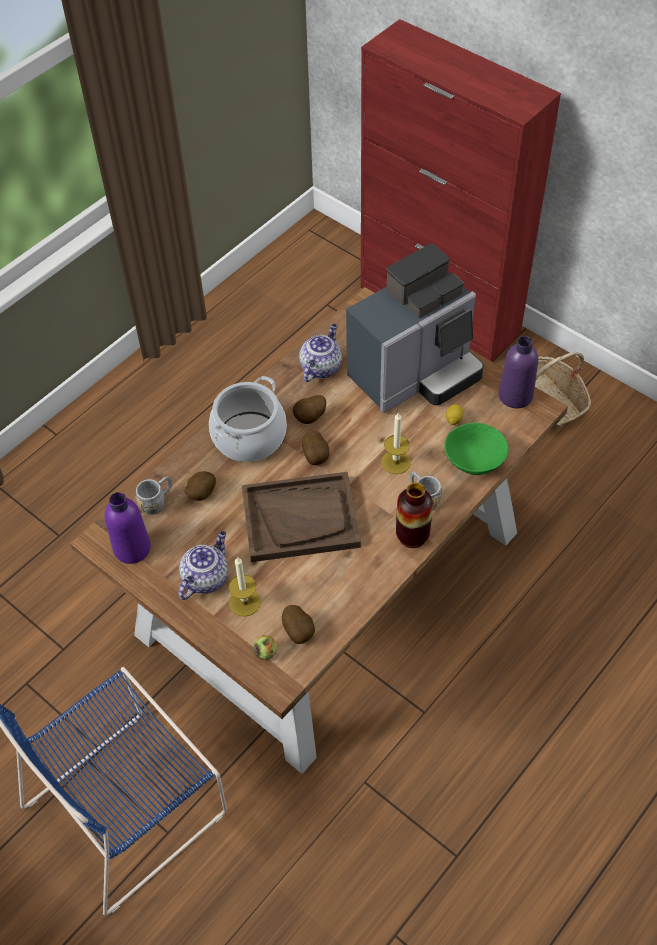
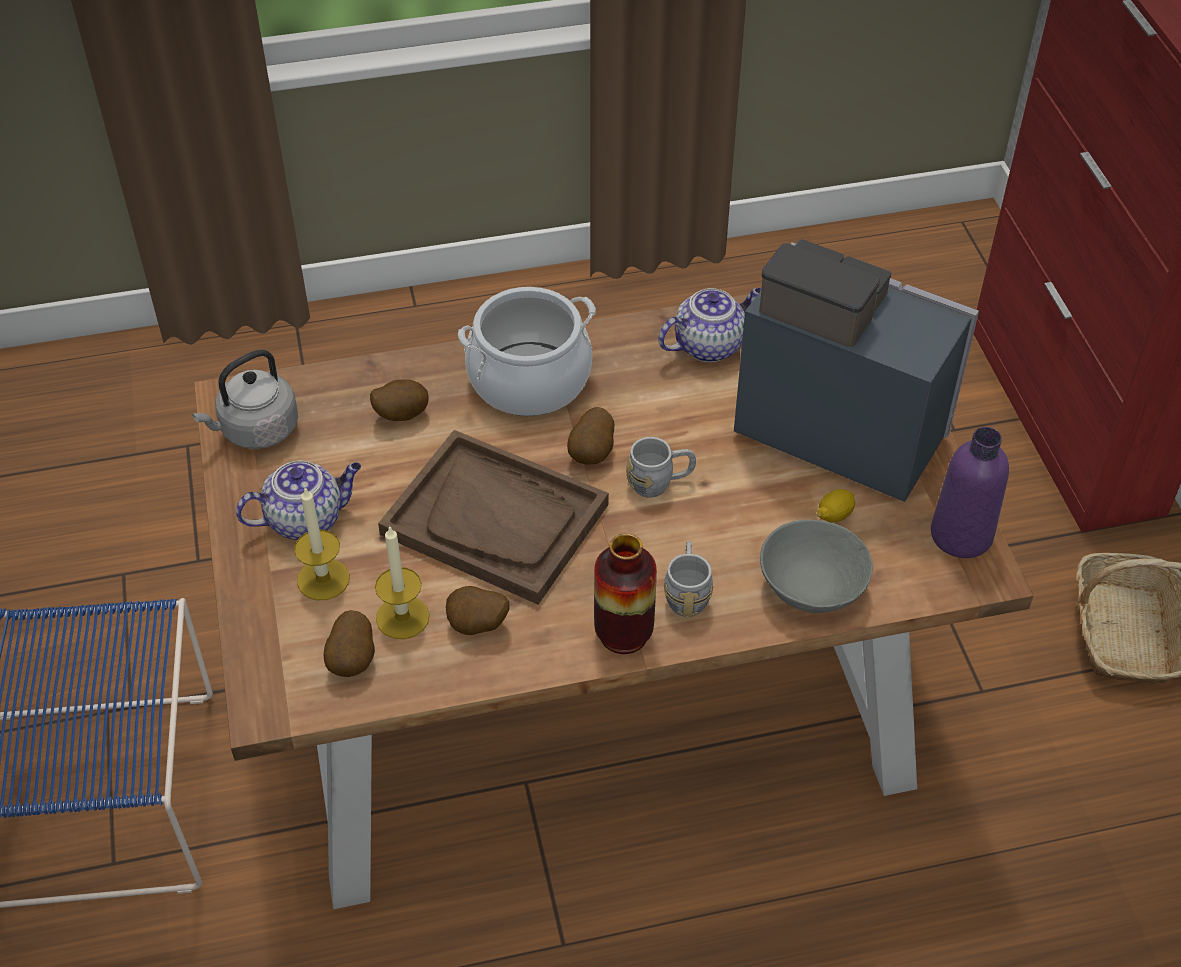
camera: 35 degrees right, 5 degrees down
purple bottle [105,492,151,564] -> grey kettle [192,350,298,449]
grey mug [136,476,172,515] -> grey mug moved to [626,437,696,498]
apple [253,635,277,660] -> none
potato [292,395,326,424] -> potato moved to [446,586,509,635]
coffee machine [346,244,484,413] -> coffee machine turned 150 degrees counterclockwise [734,239,979,502]
candle [381,412,411,474] -> candle moved to [375,525,430,639]
green bowl [444,423,509,475] -> grey bowl [760,520,873,613]

